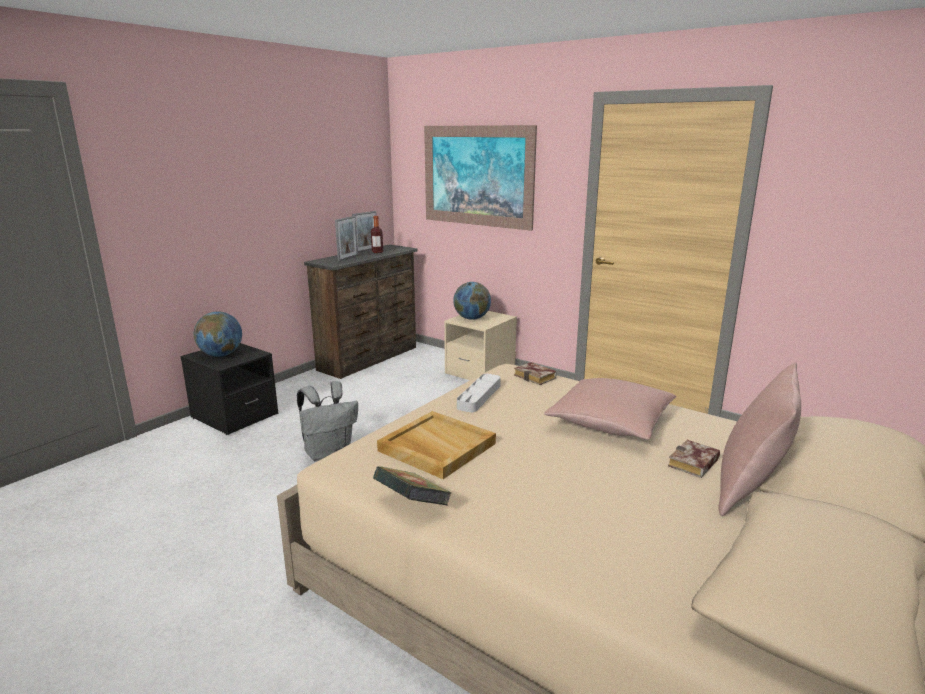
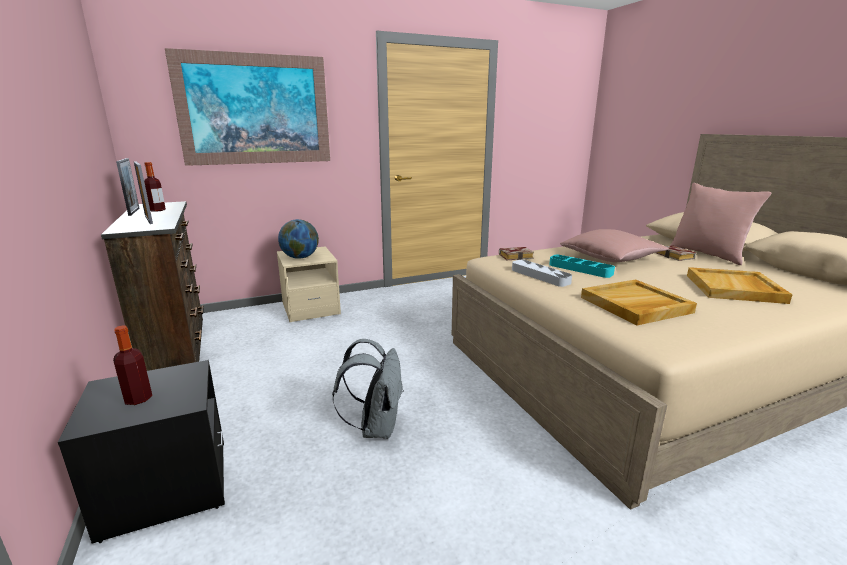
camera: 60 degrees left, 0 degrees up
globe [194,312,242,357] -> bottle [113,325,152,405]
book [373,466,451,505] -> none
none -> turquoise tray [549,255,615,278]
none -> beige tray [687,267,793,304]

